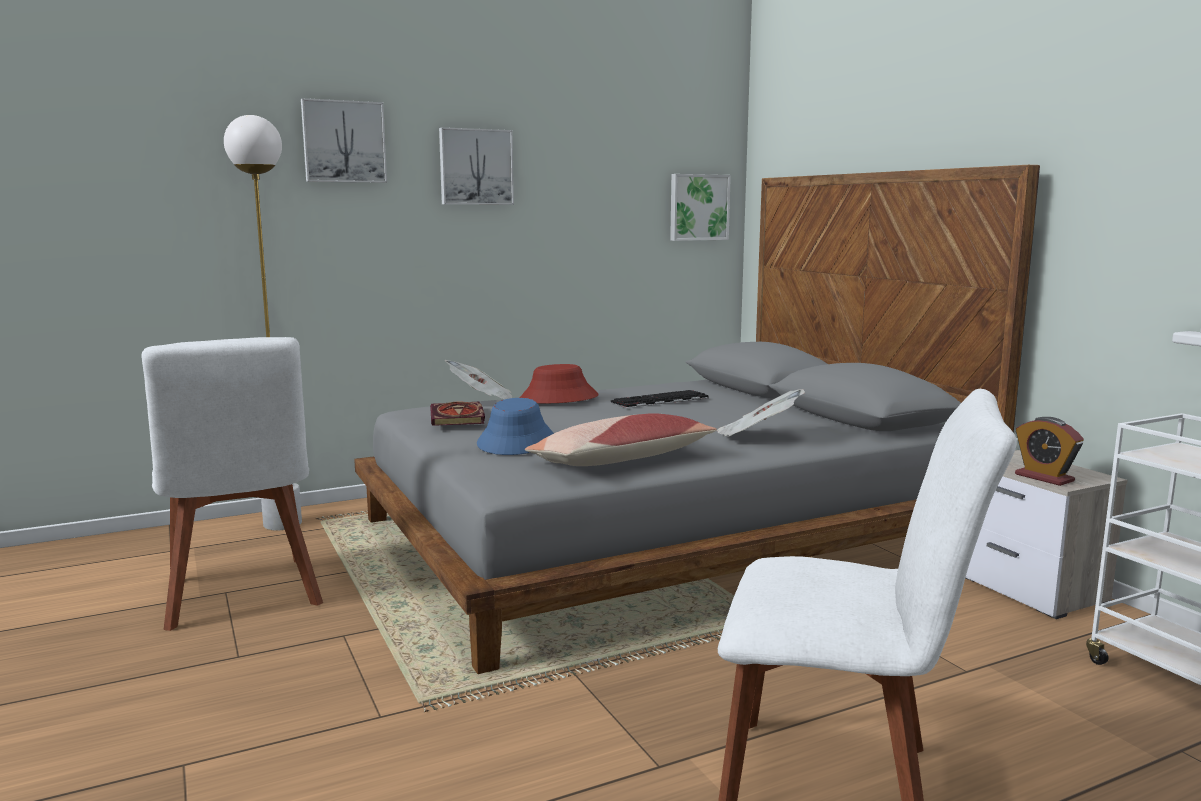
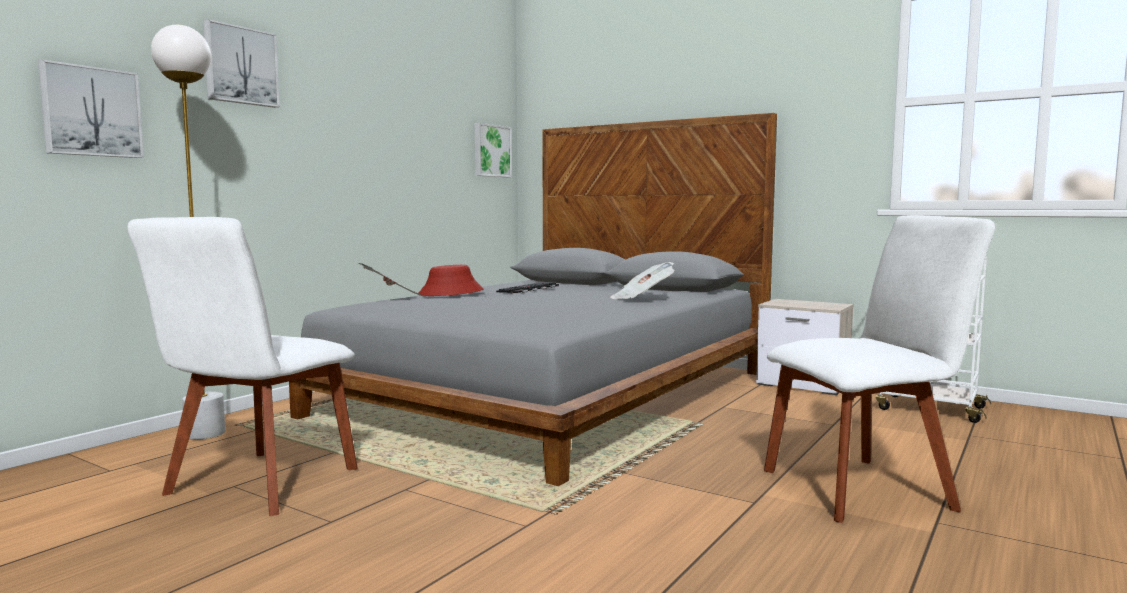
camera: 30 degrees left, 5 degrees down
white chair [141,337,323,631] -> white chair turned 75 degrees clockwise [128,217,358,516]
book [430,402,485,426] -> none
picture [439,127,514,205] -> picture moved to [38,60,144,158]
blue hat [477,398,554,455] -> none
pillow [525,413,717,466] -> none
alarm clock [1015,417,1084,486] -> none

